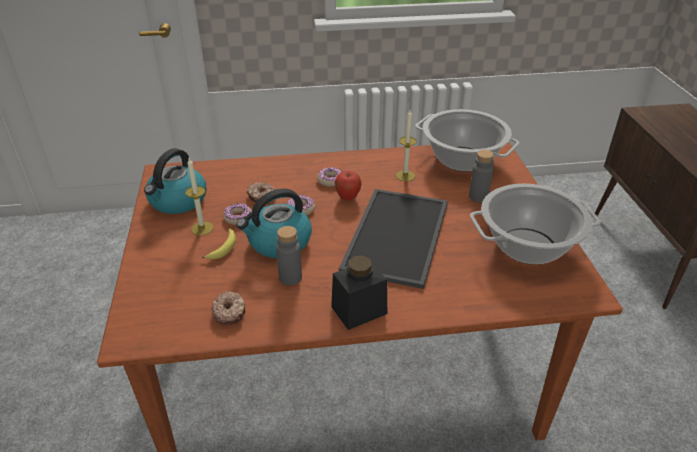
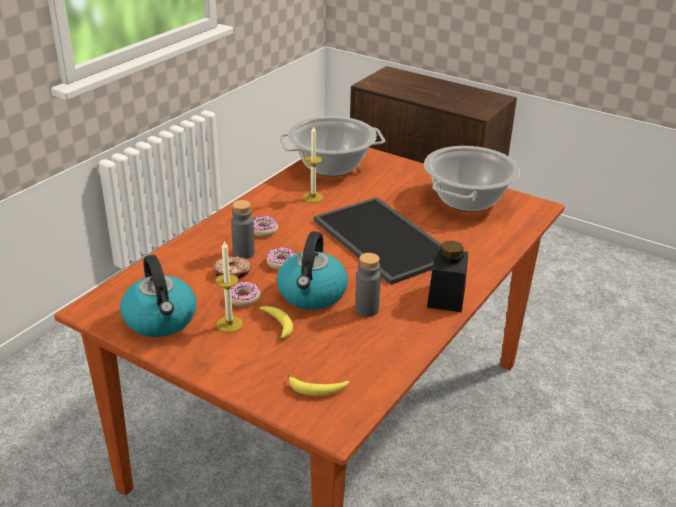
camera: 50 degrees left, 5 degrees down
donut [211,291,246,325] -> none
apple [335,170,362,201] -> none
grey bottle [469,150,494,202] -> grey bottle moved to [231,200,255,259]
none -> banana [288,374,349,396]

